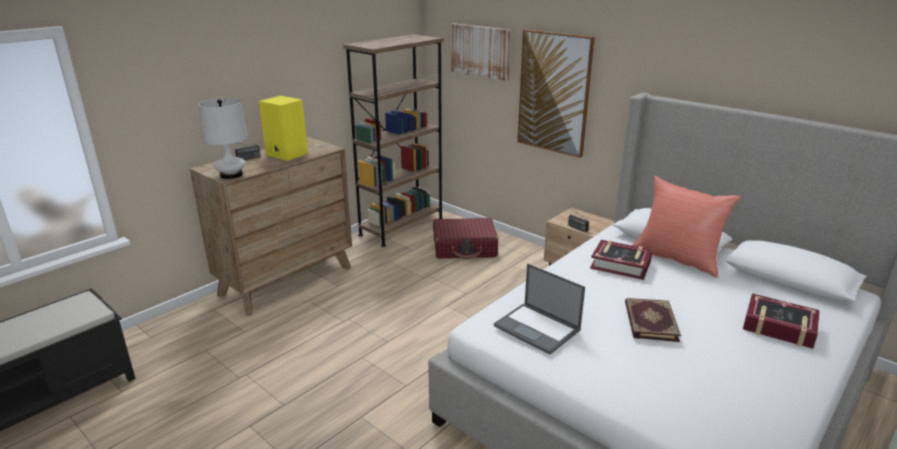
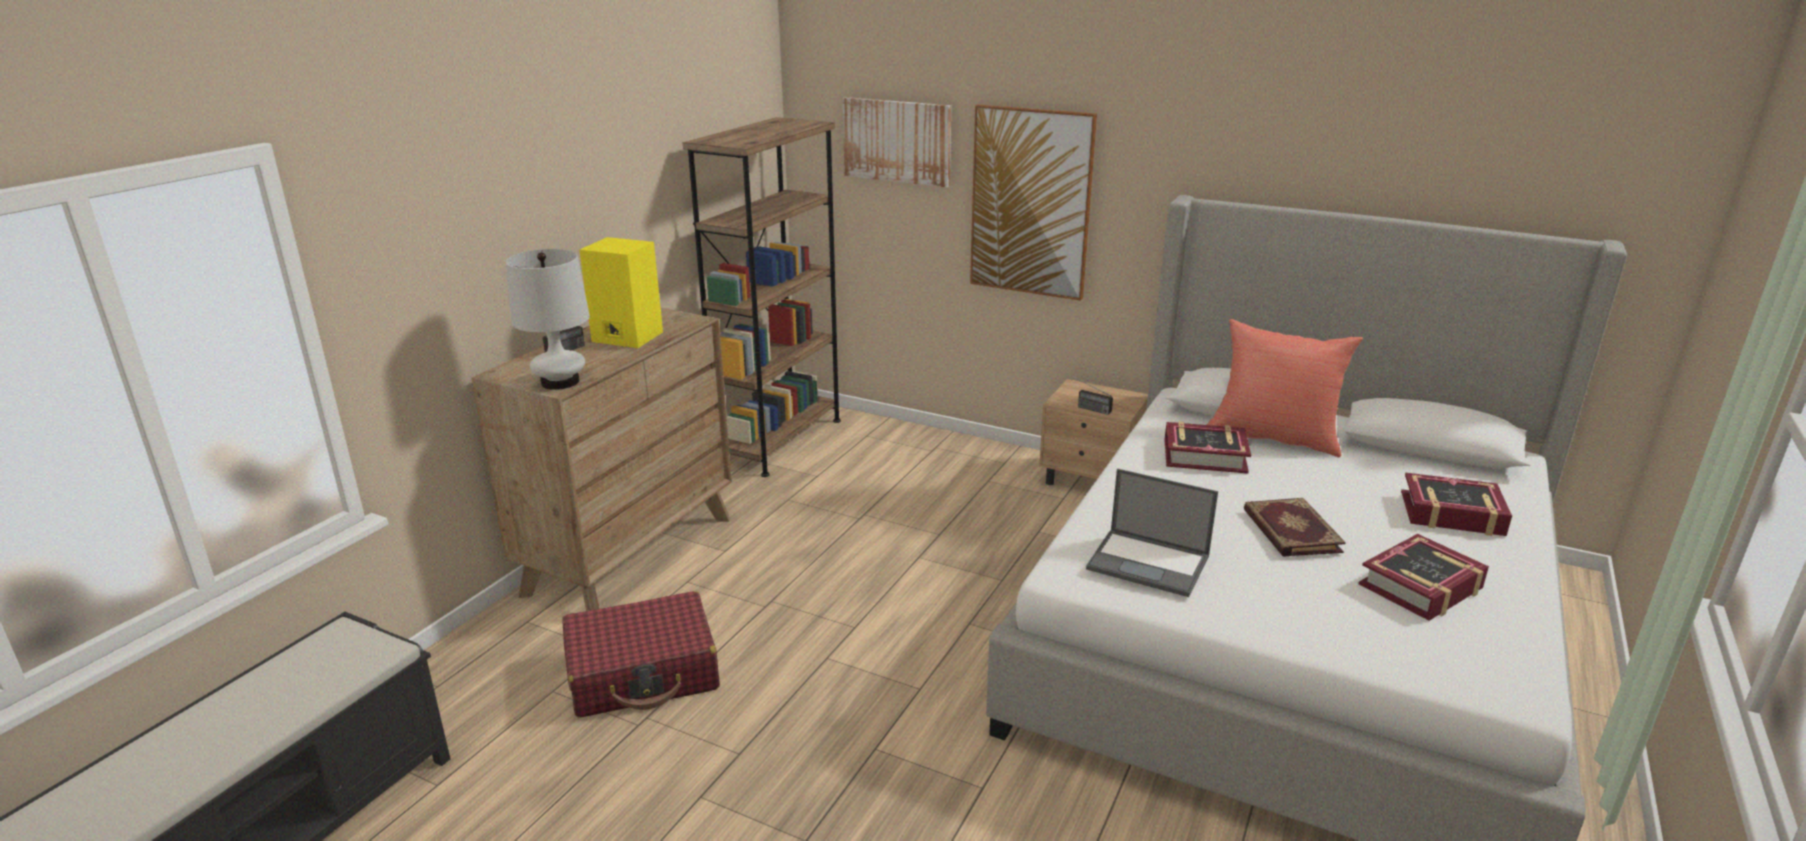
camera: 15 degrees left, 0 degrees up
red suitcase [433,218,498,260] -> red suitcase moved to [562,591,720,718]
none -> book [1358,534,1489,621]

